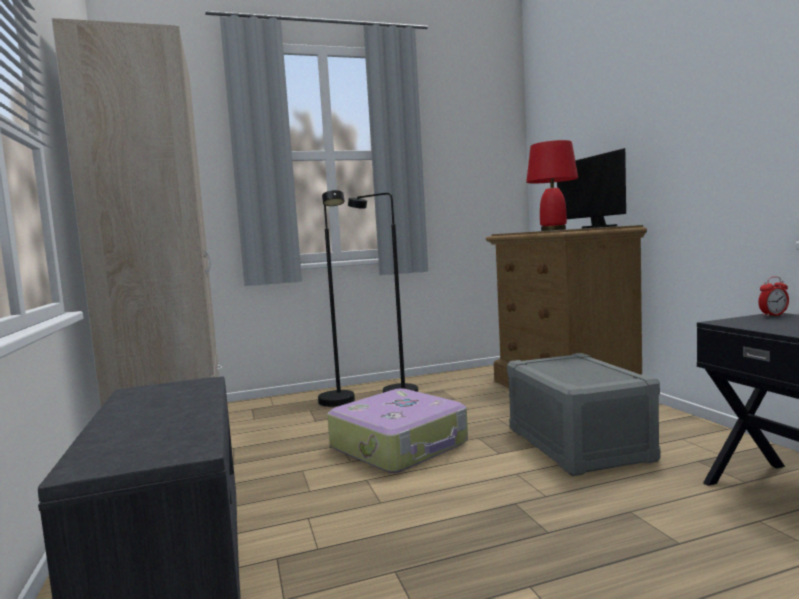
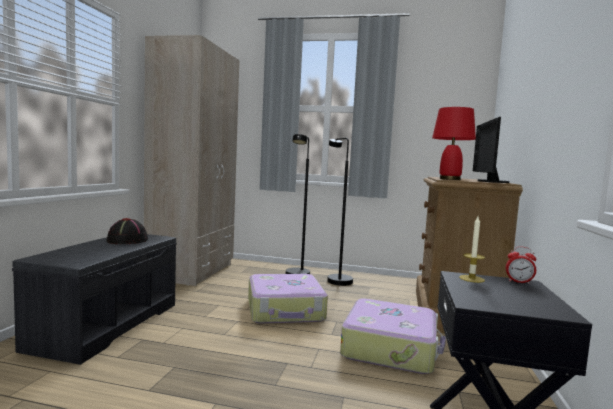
camera: 30 degrees right, 0 degrees up
grey storage box [507,353,660,476] -> suitcase [340,298,446,374]
none -> black hat [106,218,148,244]
none -> candle [459,217,485,283]

